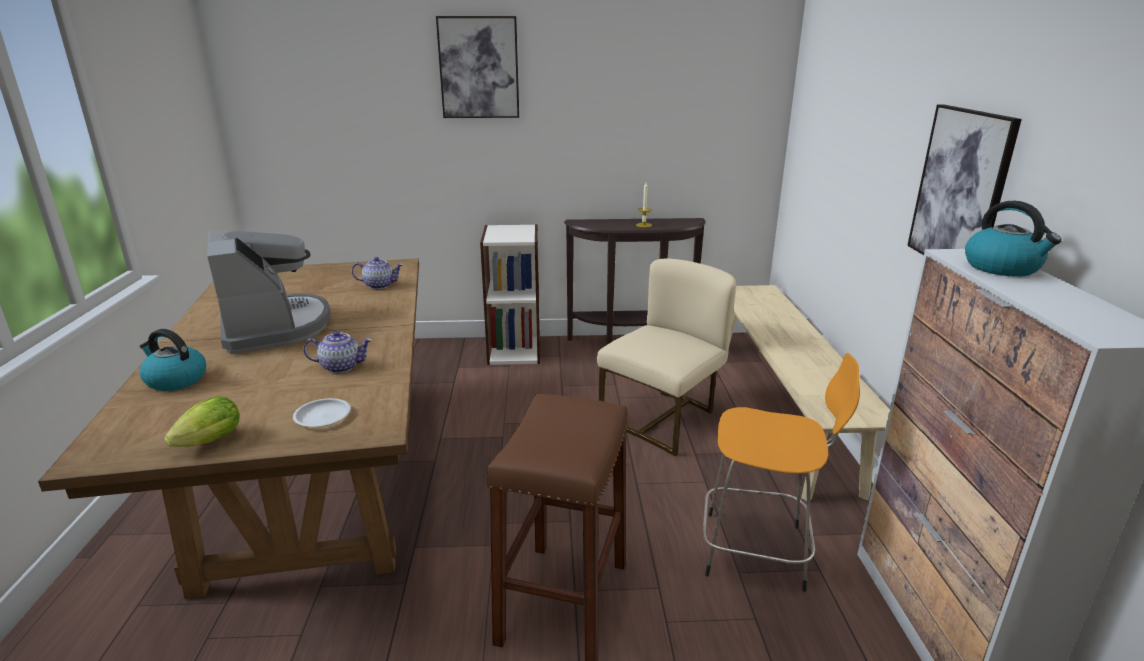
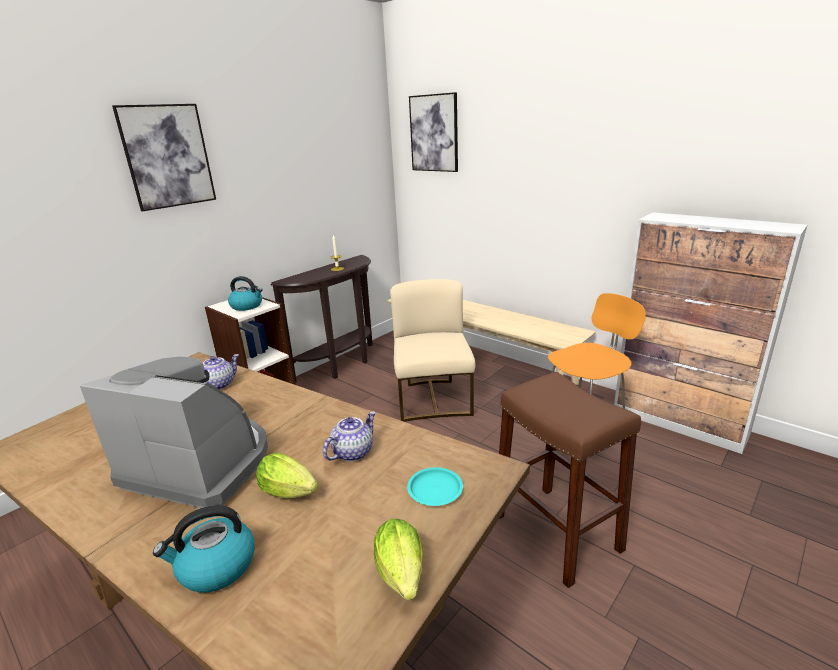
camera: 45 degrees left, 0 degrees up
white plate [293,398,351,427] -> turquoise plate [407,467,463,506]
picture [907,104,1022,255] -> picture moved to [409,92,458,172]
kettle [965,201,1062,277] -> kettle moved to [228,276,263,311]
none -> lettuce [256,453,318,498]

